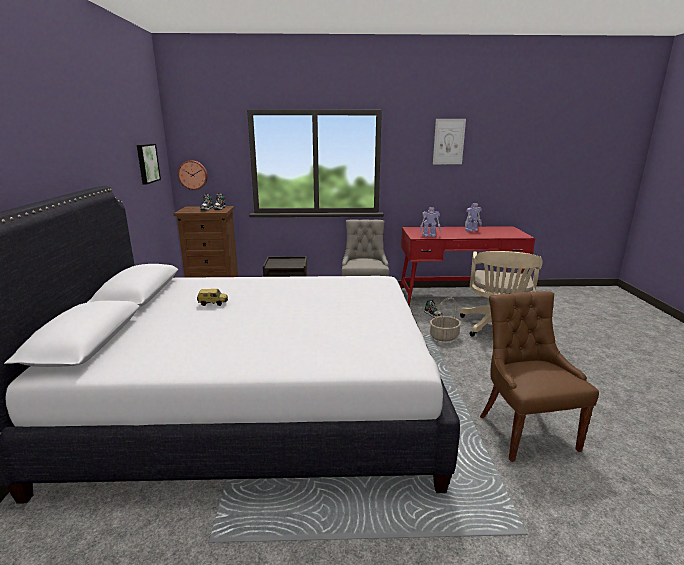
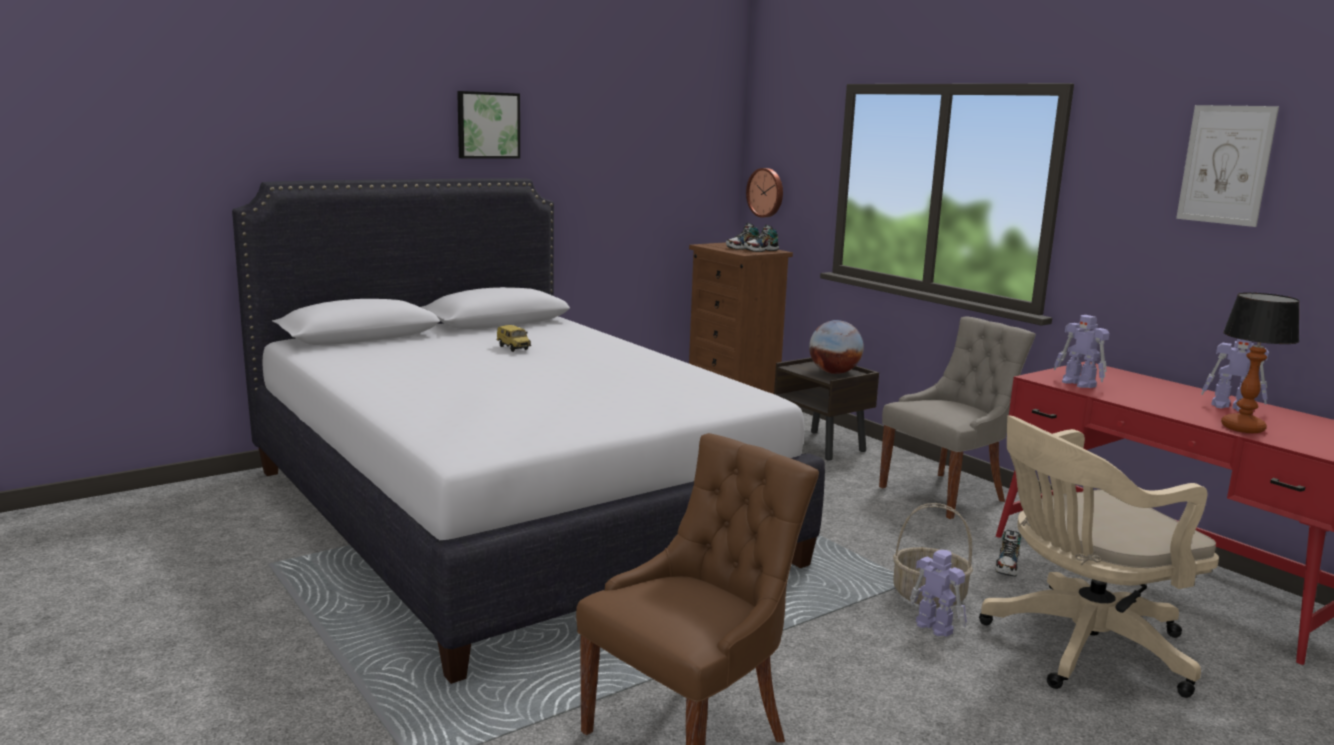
camera: 55 degrees right, 5 degrees down
picture [137,144,161,184] -> picture moved to [457,91,520,159]
none -> globe [809,320,864,374]
none -> toy robot [910,550,967,637]
none -> table lamp [1221,292,1300,433]

